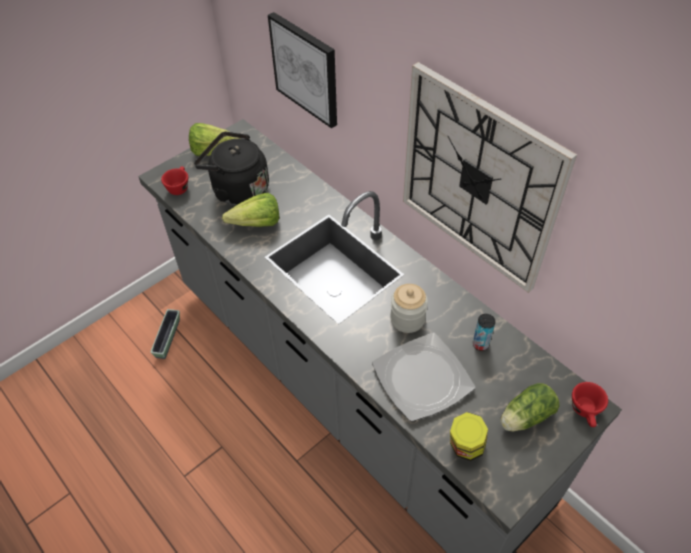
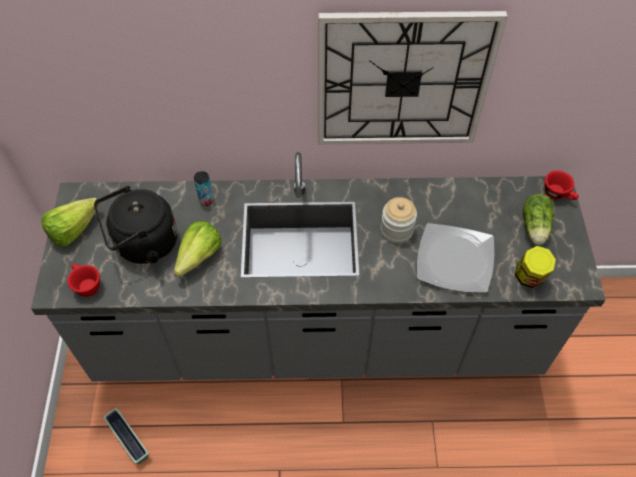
camera: 50 degrees left, 5 degrees up
picture [268,12,337,128] -> none
can [473,314,495,351] -> can moved to [194,171,214,206]

